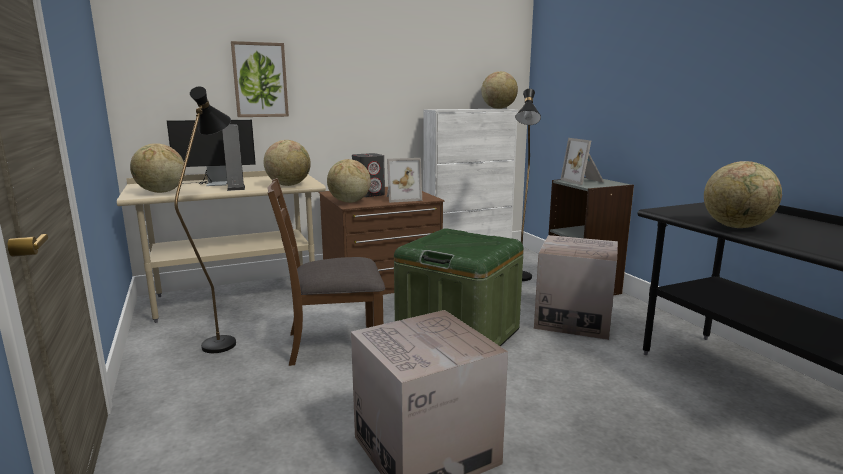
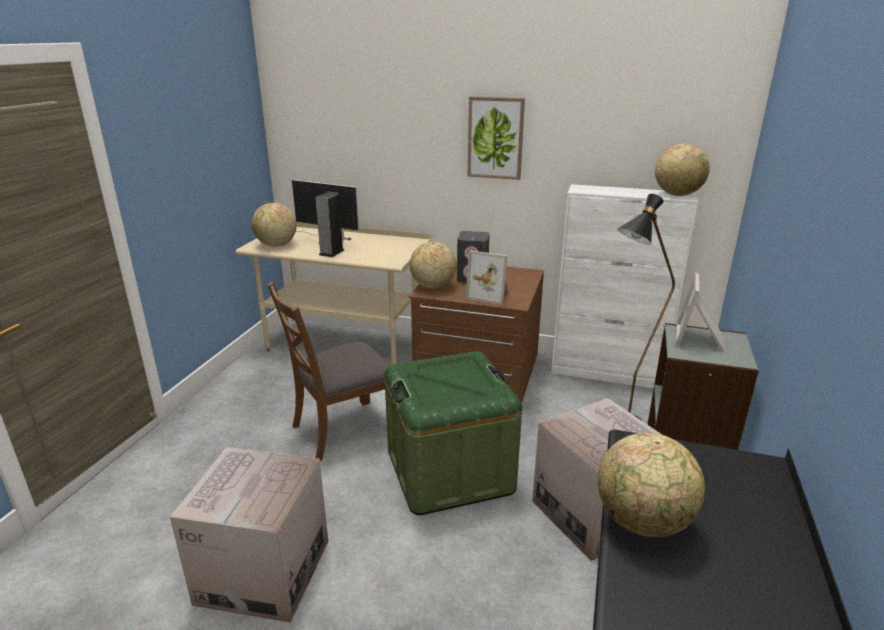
camera: 40 degrees right, 10 degrees up
black floor lamp [174,86,236,353] -> none
picture [231,41,289,117] -> picture moved to [468,96,525,180]
globe [263,140,311,186] -> none
brown chair [267,178,385,366] -> brown chair turned 60 degrees counterclockwise [267,282,390,461]

